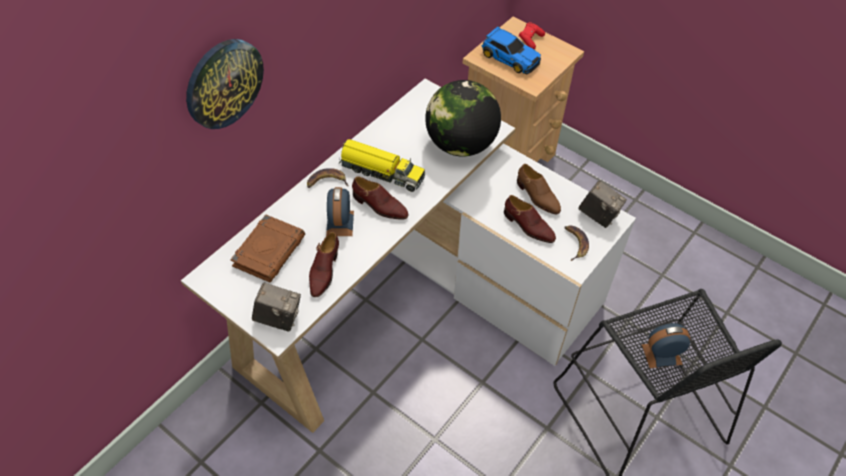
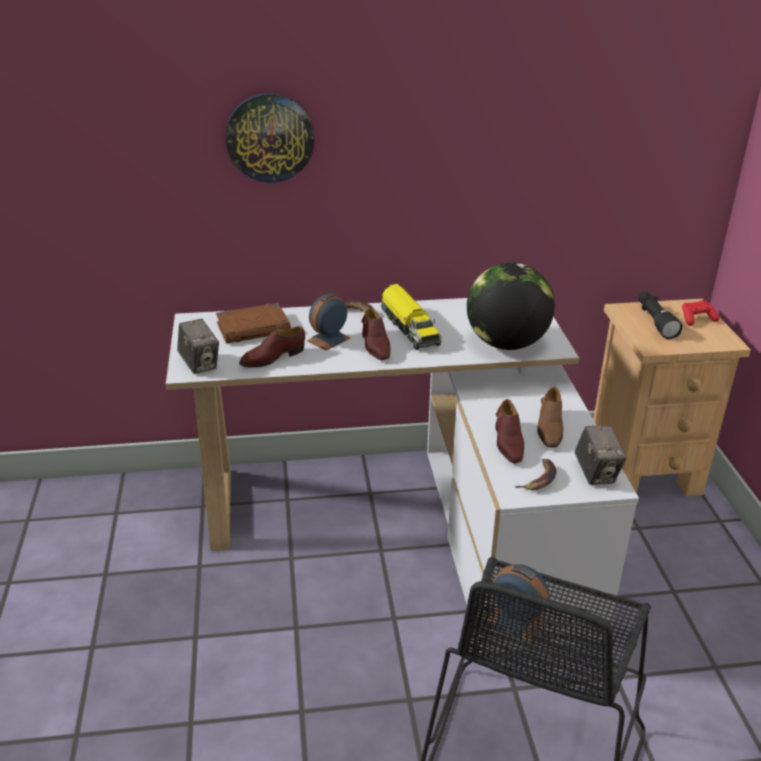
camera: 45 degrees right, 20 degrees down
toy car [481,26,541,75] -> black flashlight [639,291,682,339]

